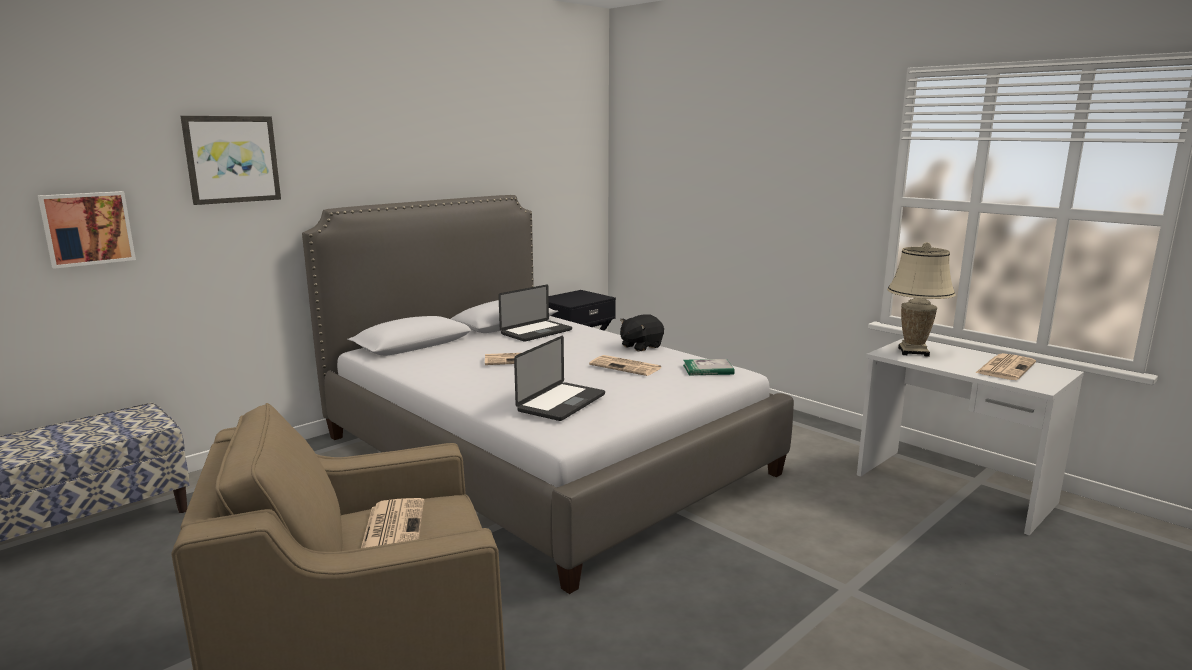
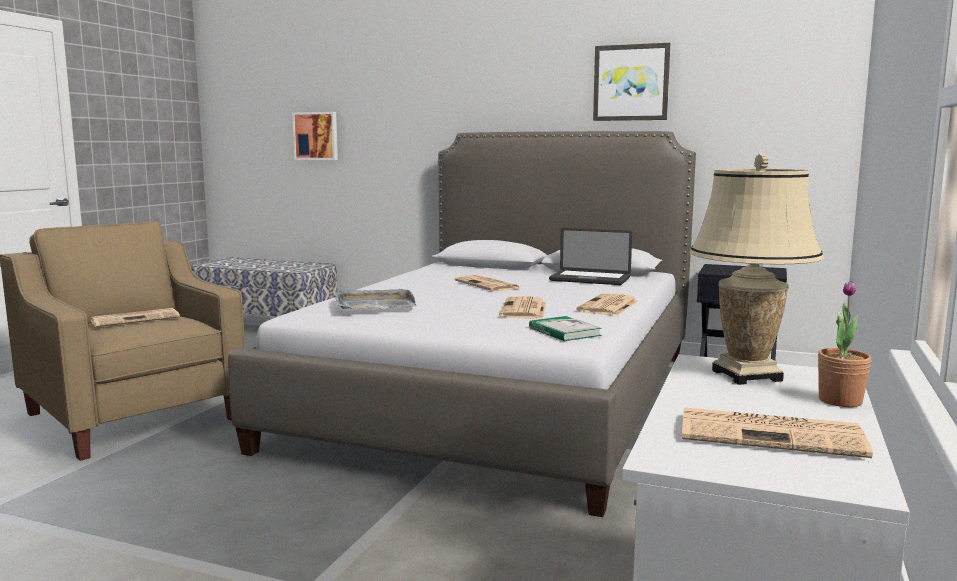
camera: 65 degrees right, 5 degrees down
picture [180,116,281,205] -> picture moved to [593,43,670,121]
laptop [514,336,605,421] -> grey tray [335,289,417,309]
black plush toy [620,314,664,352] -> newspaper [576,293,638,315]
none -> potted plant [818,281,872,407]

